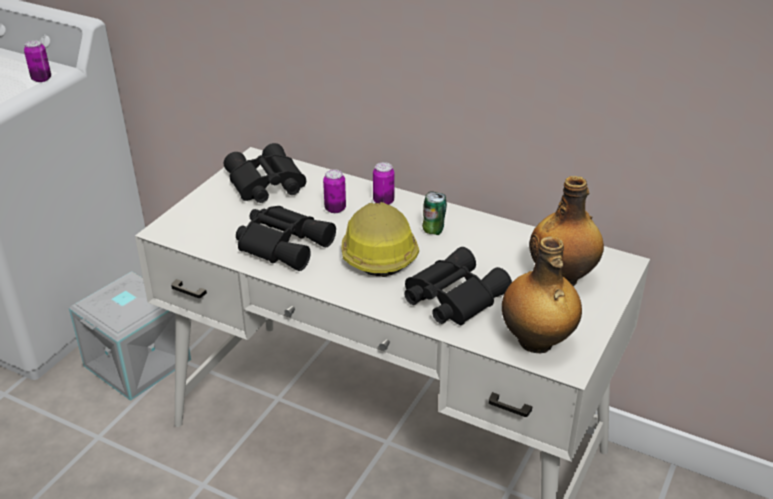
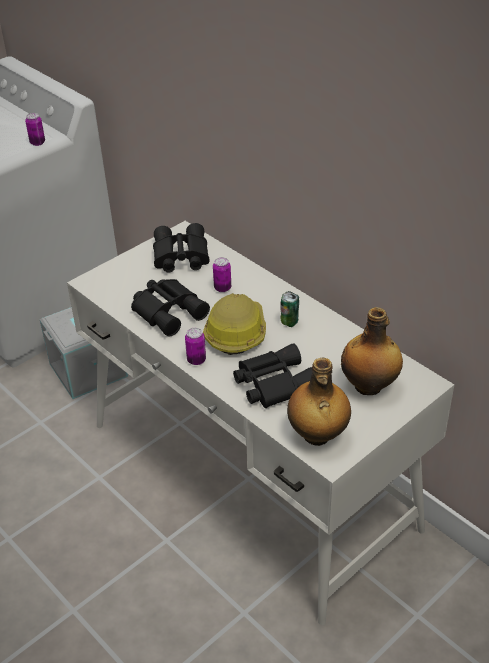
camera: 20 degrees right, 5 degrees up
can [373,162,395,205] -> can moved to [185,328,206,365]

